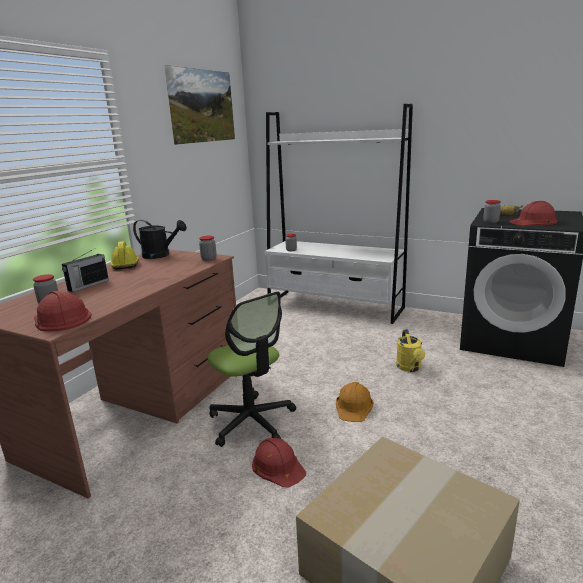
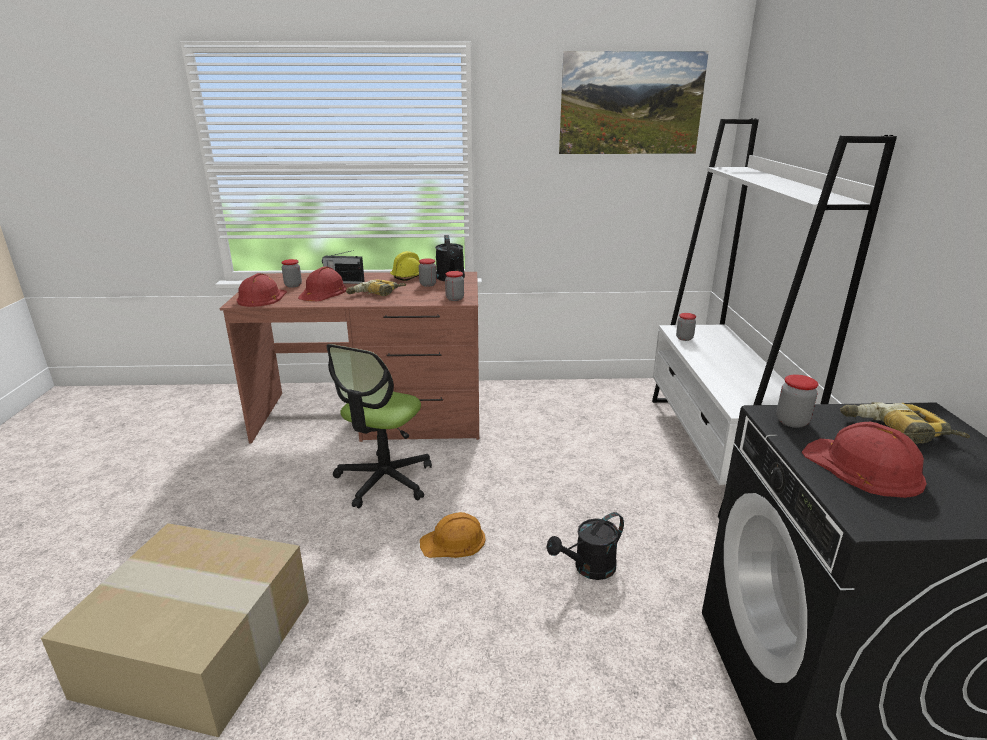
camera: 60 degrees right, 5 degrees up
red hard hat [252,438,306,487] -> red hard hat moved to [298,266,347,301]
yellow watering can [396,329,425,372] -> black watering can [547,512,624,580]
none -> power drill [346,279,406,296]
none -> jar [419,258,437,287]

